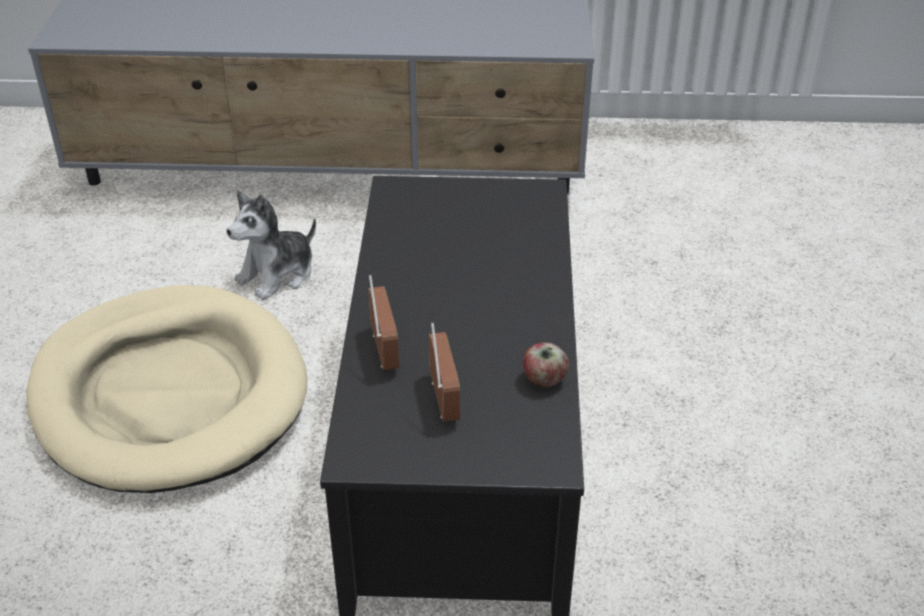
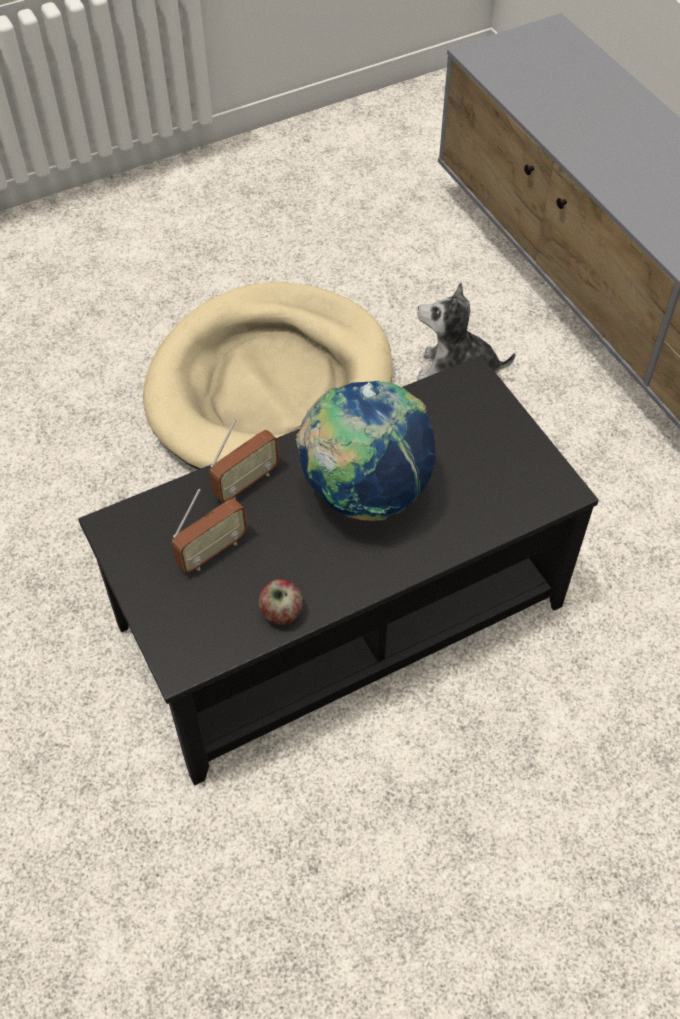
camera: 60 degrees right, 15 degrees up
none -> globe [296,381,436,521]

